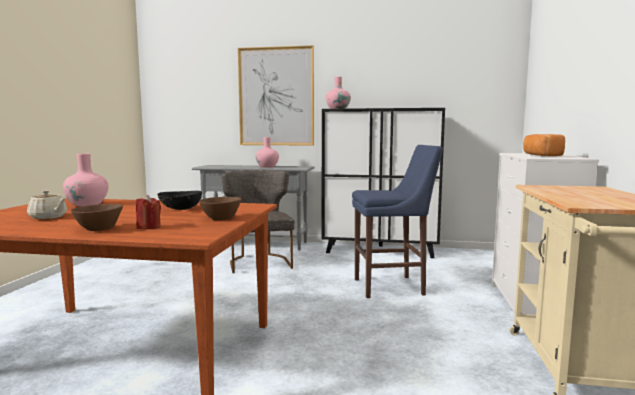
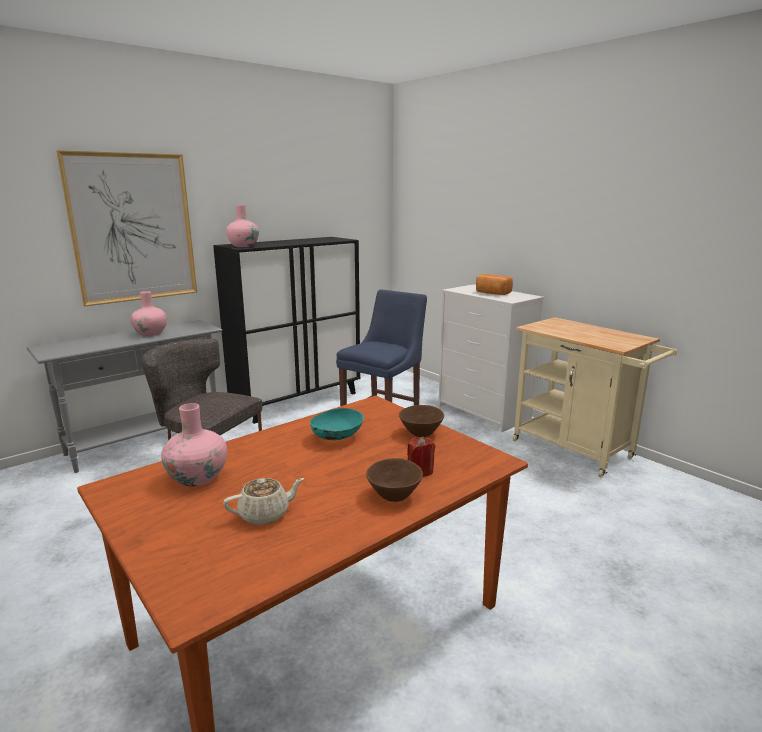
camera: 50 degrees left, 10 degrees up
black bowl [157,191,202,210] -> turquoise bowl [310,408,364,440]

